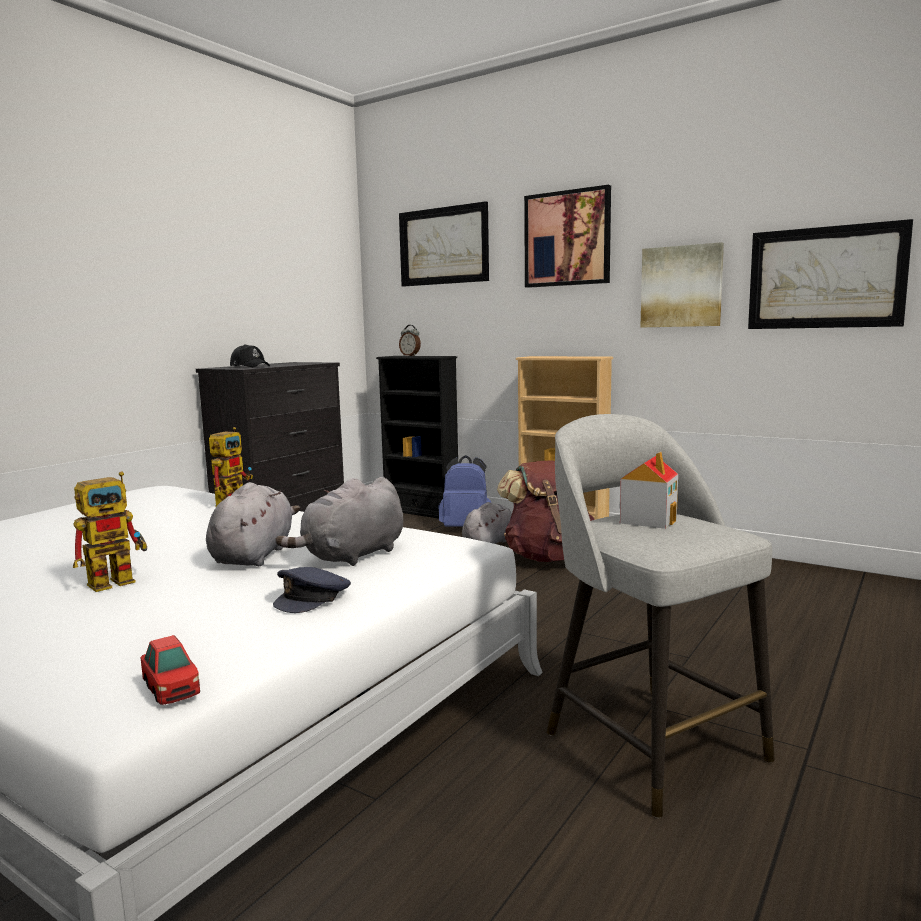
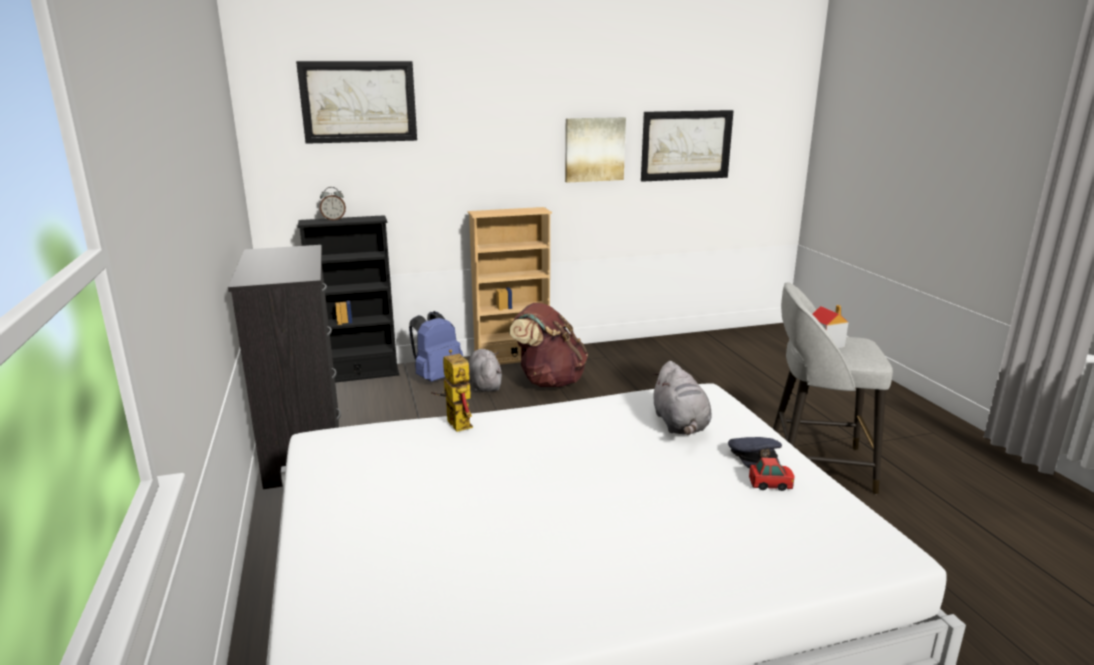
camera: 50 degrees left, 10 degrees up
toy robot [73,472,147,592] -> none
toy car [140,635,200,705] -> toy car moved to [749,457,795,491]
grey plush toy [206,482,300,566] -> none
black cap [230,344,270,368] -> none
picture [524,185,611,288] -> none

